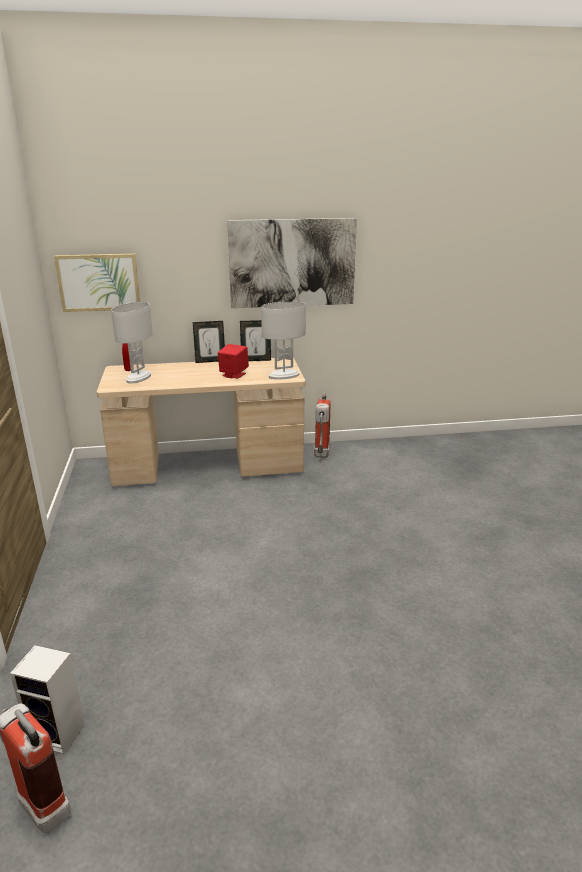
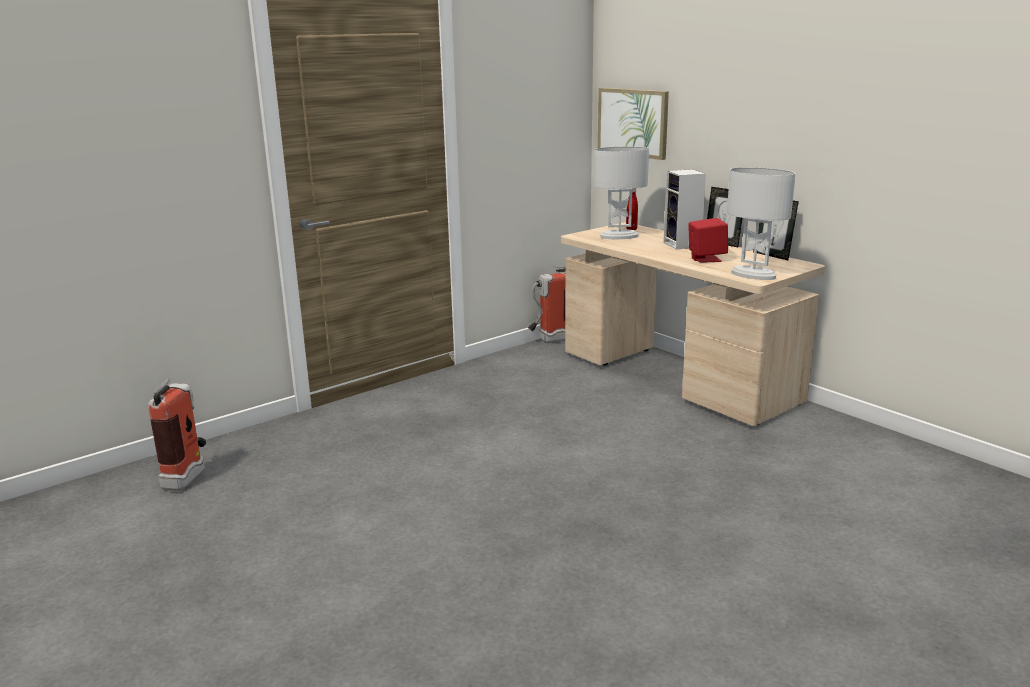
camera: 60 degrees right, 5 degrees down
speaker [10,645,85,754] -> speaker moved to [663,169,706,249]
picture [227,218,357,308] -> none
fire extinguisher [314,393,331,458] -> fire extinguisher moved to [528,266,565,343]

